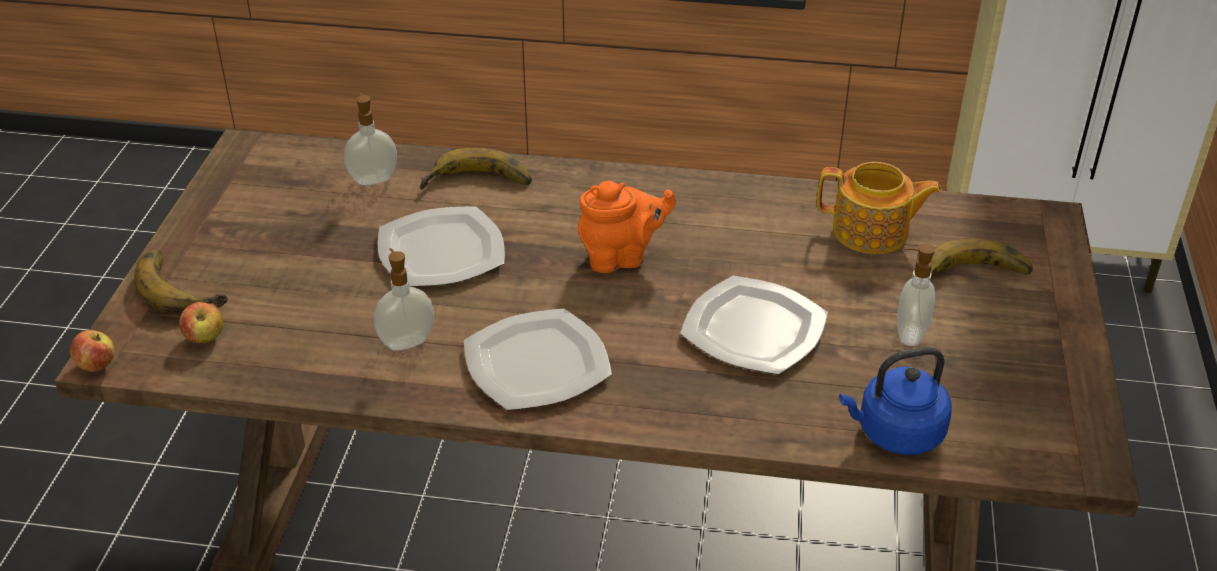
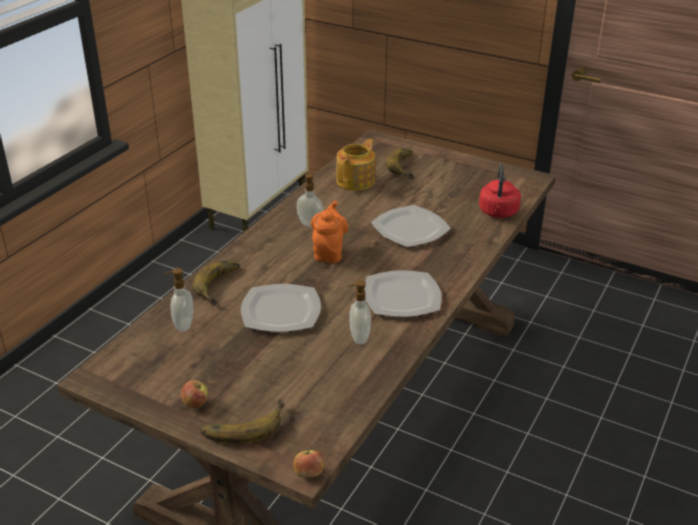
camera: 70 degrees left, 5 degrees down
apple [180,302,223,343] -> apple moved to [181,380,208,408]
blue kettle [839,347,952,455] -> red kettle [479,164,521,218]
soap dispenser [897,244,935,346] -> soap dispenser moved to [297,173,323,228]

